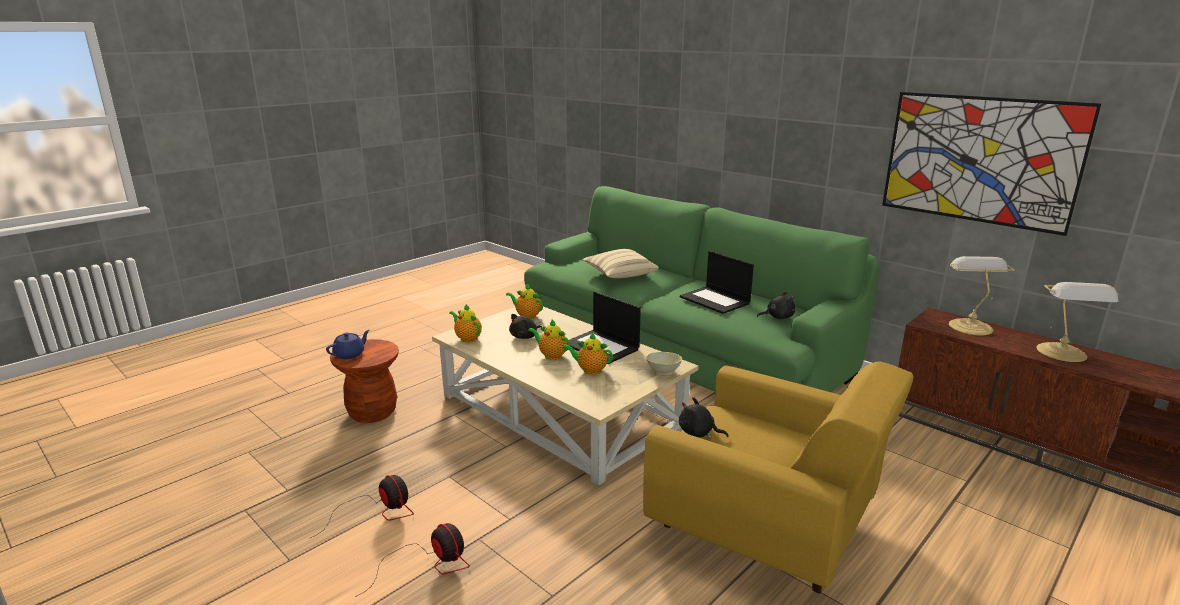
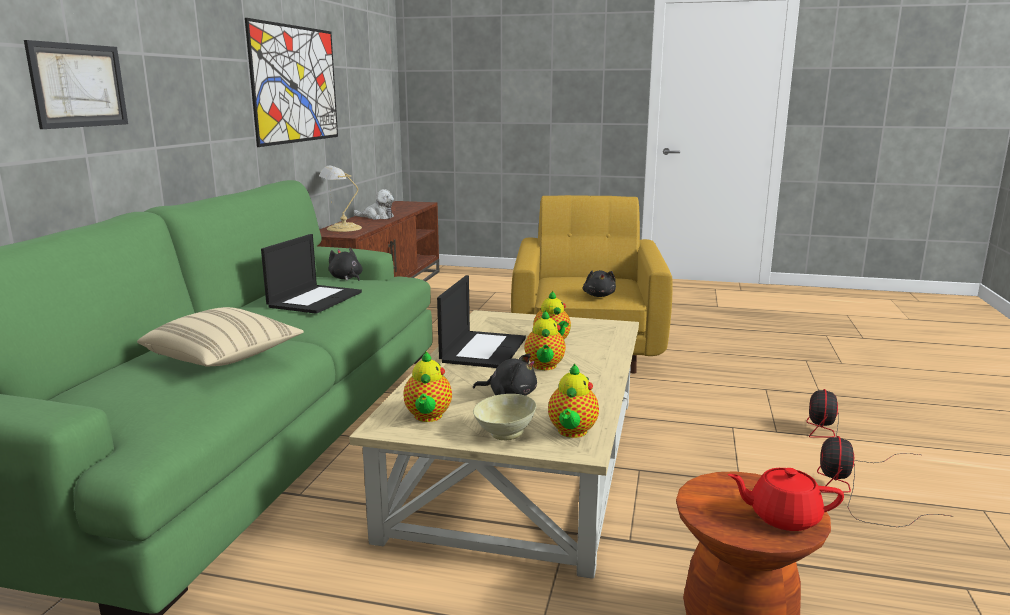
camera: 120 degrees left, 5 degrees down
blue teapot [326,330,370,359] -> red teapot [728,468,844,531]
beige bowl [646,352,682,376] -> beige bowl moved to [473,394,536,440]
table lamp [1037,282,1118,362] -> plush toy [354,189,394,220]
none -> picture [24,40,128,129]

